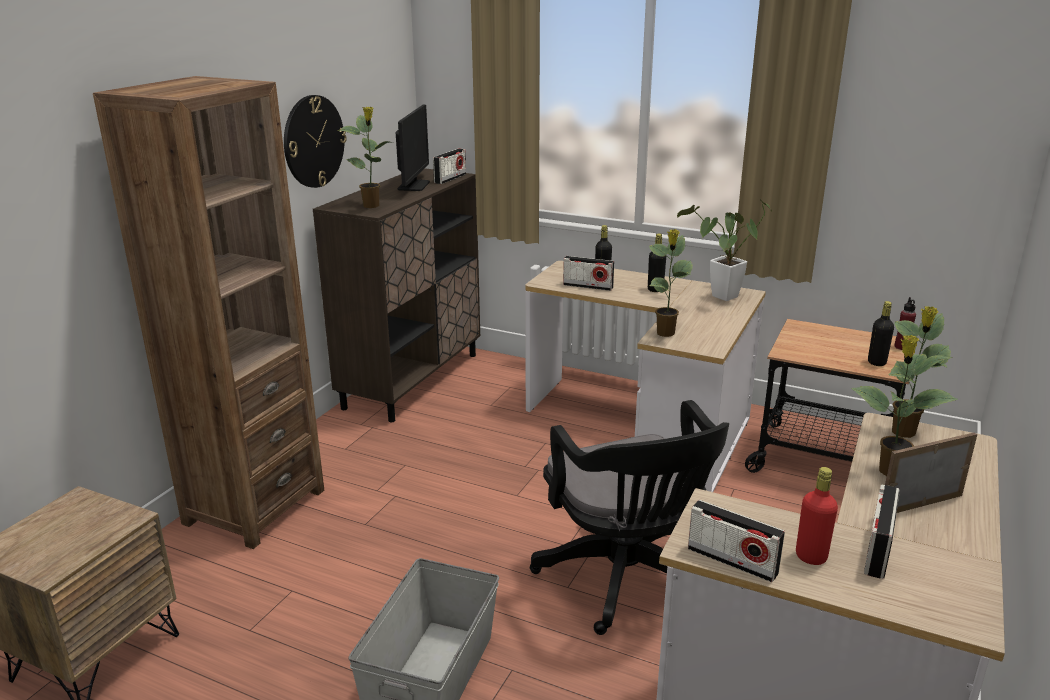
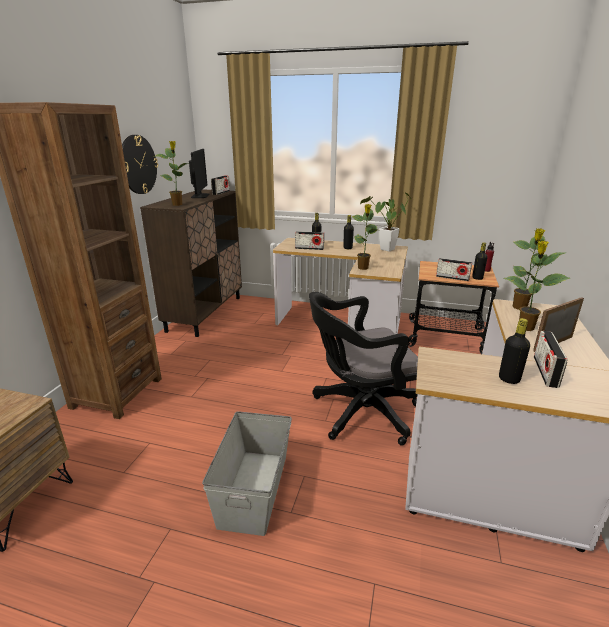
camera: 10 degrees left, 0 degrees up
black office chair [530,400,729,635] -> black office chair turned 105 degrees clockwise [309,292,418,446]
radio [688,500,785,582] -> radio moved to [436,258,472,281]
red bottle [796,467,838,565] -> black bottle [499,318,530,384]

